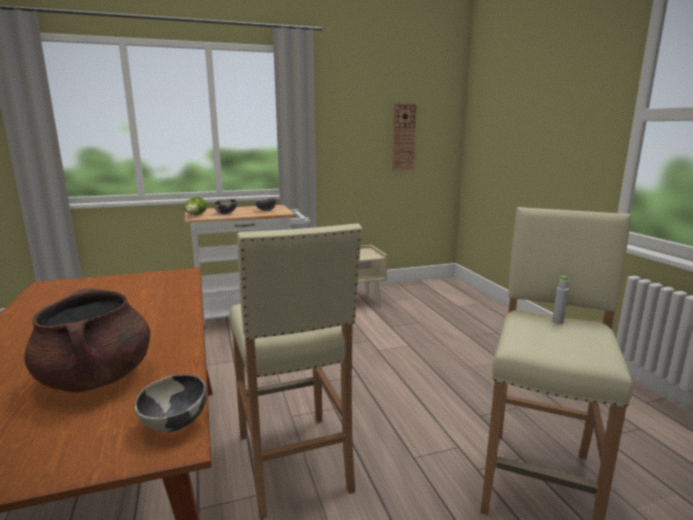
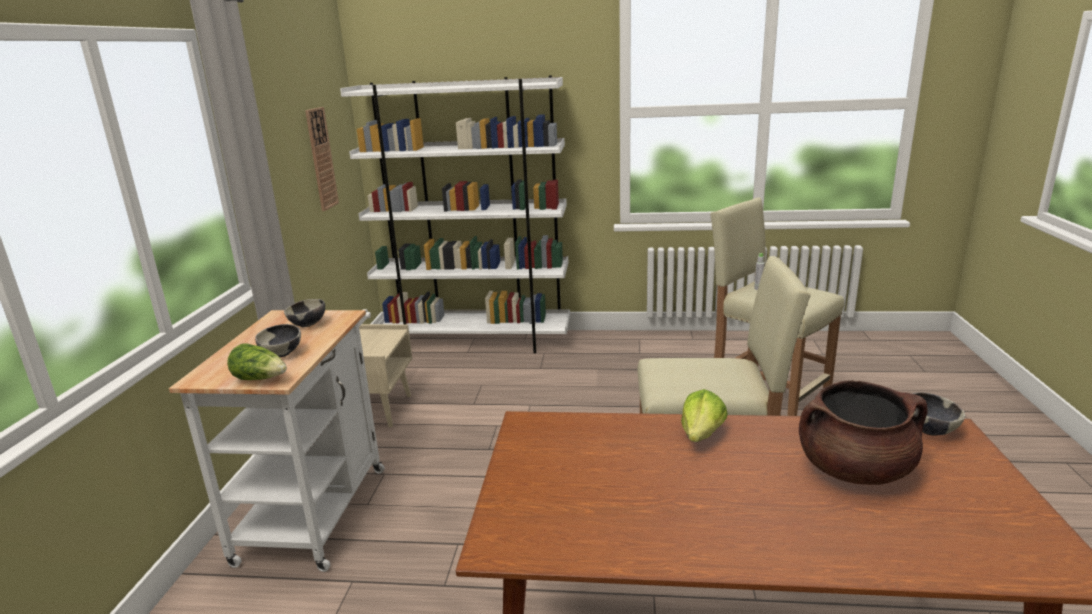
camera: 65 degrees left, 5 degrees up
none -> white bookcase [340,75,570,354]
none -> lettuce [681,389,728,442]

